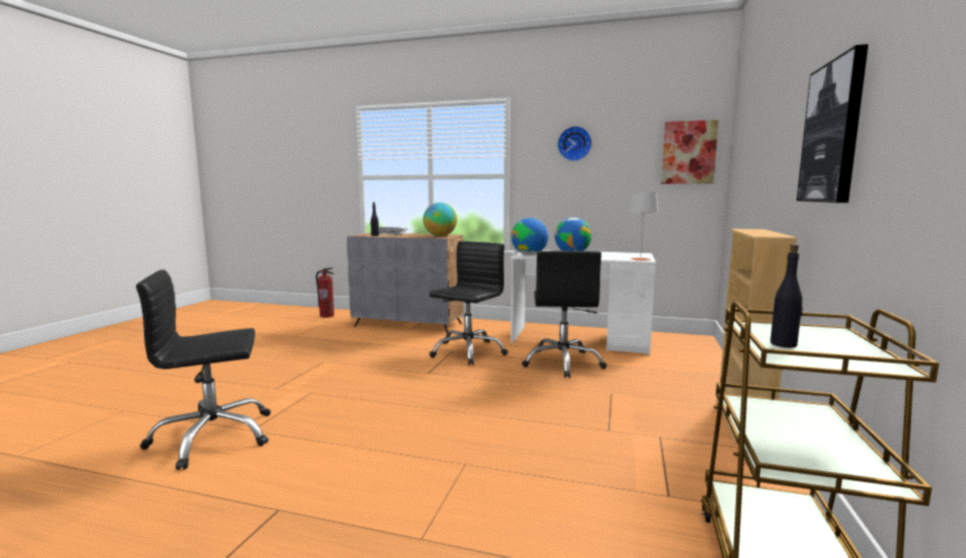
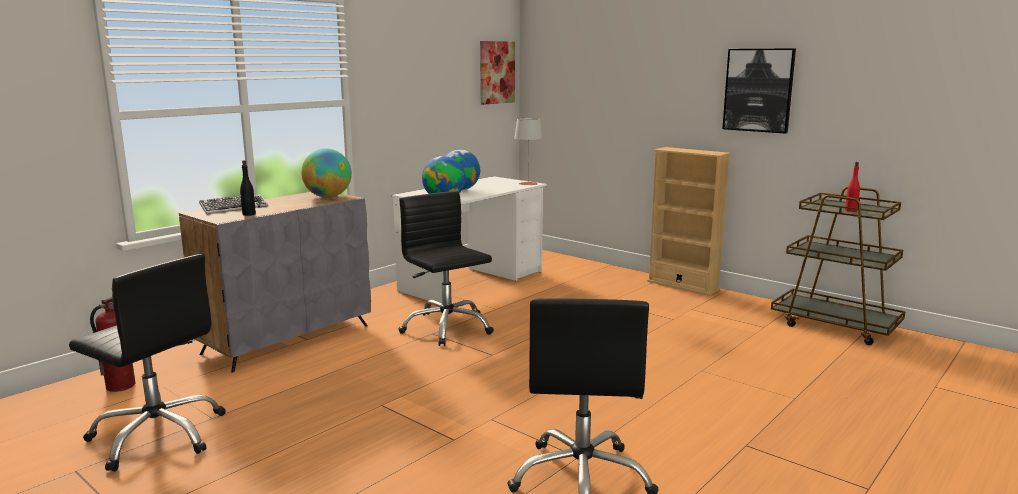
camera: 65 degrees left, 5 degrees up
black office chair [522,251,607,378] -> black office chair moved to [69,254,226,471]
wall clock [557,126,592,161] -> none
black bottle [770,244,803,348] -> red bottle [845,162,860,212]

